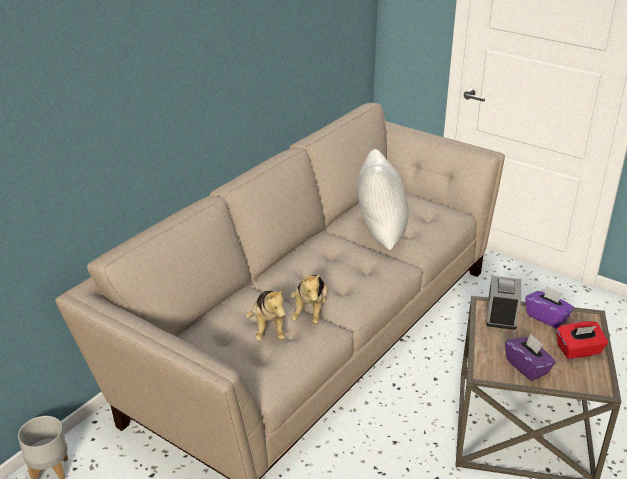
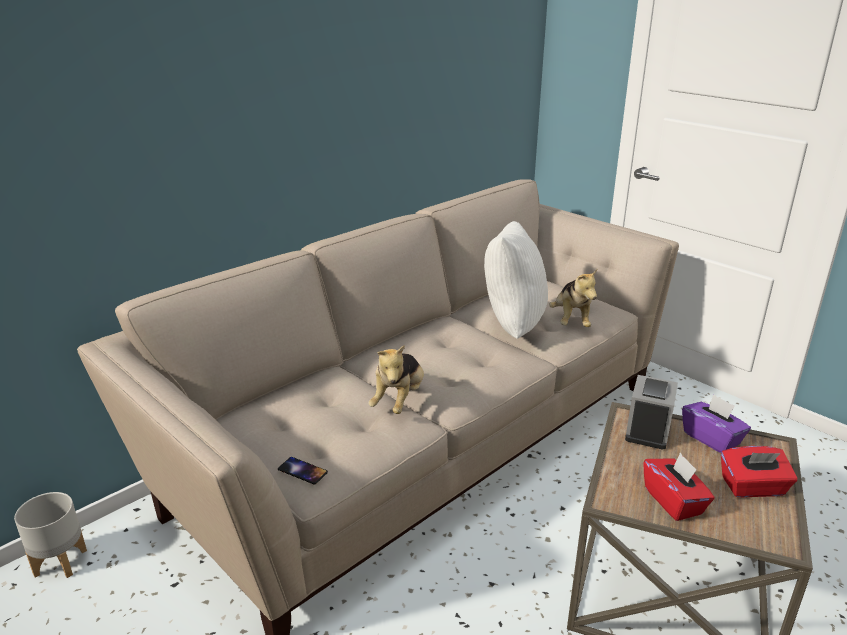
camera: 10 degrees right, 5 degrees down
plush toy [246,287,286,340] -> plush toy moved to [549,269,597,327]
purple tissue box [505,333,556,381] -> red tissue box [643,452,715,521]
none -> phone [278,457,328,485]

